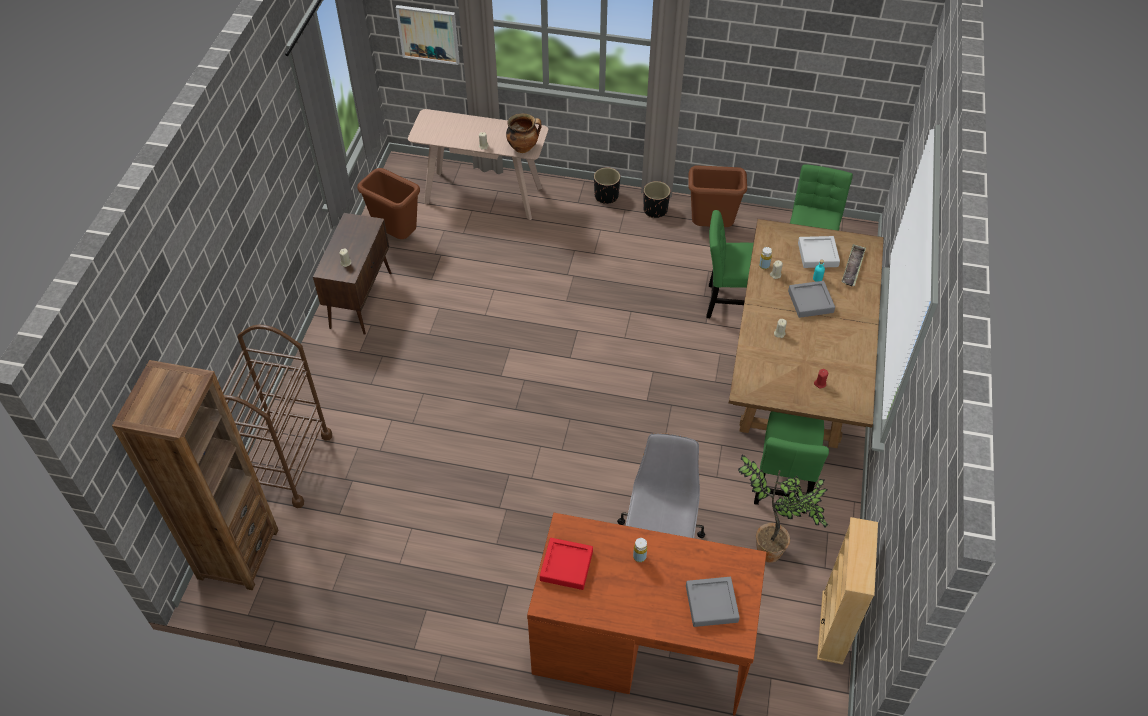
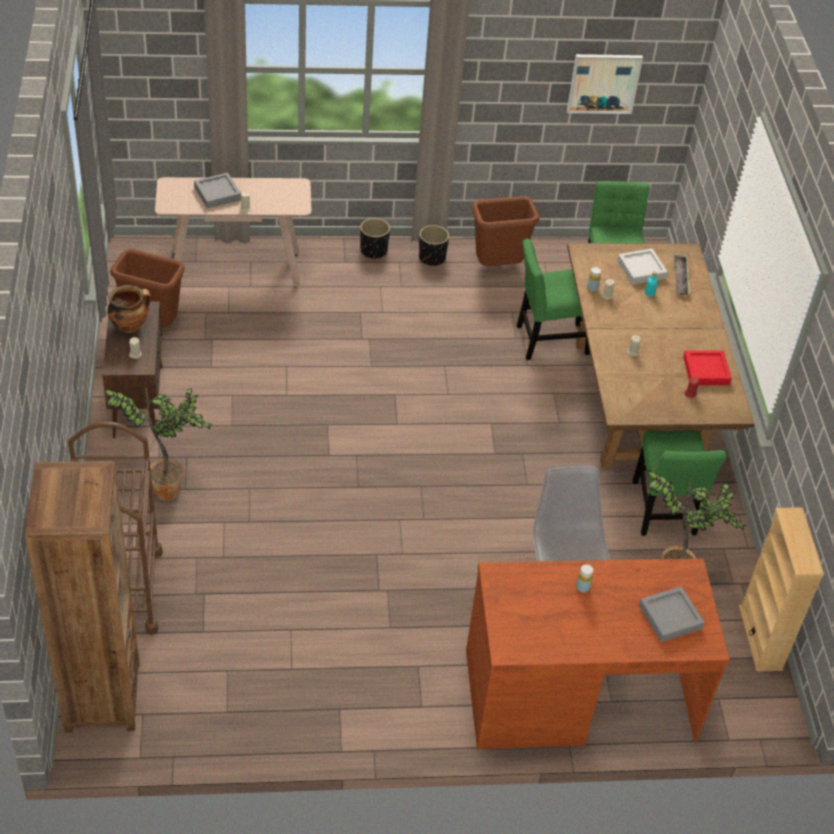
camera: 20 degrees left, 5 degrees down
picture [396,5,460,65] -> picture moved to [567,54,643,114]
cooking pot [506,113,542,153] -> cooking pot moved to [108,285,151,333]
red tray [540,538,593,590] -> red tray moved to [683,350,732,385]
grey tray [788,281,835,318] -> grey tray moved to [194,173,241,208]
none -> potted plant [104,388,212,501]

